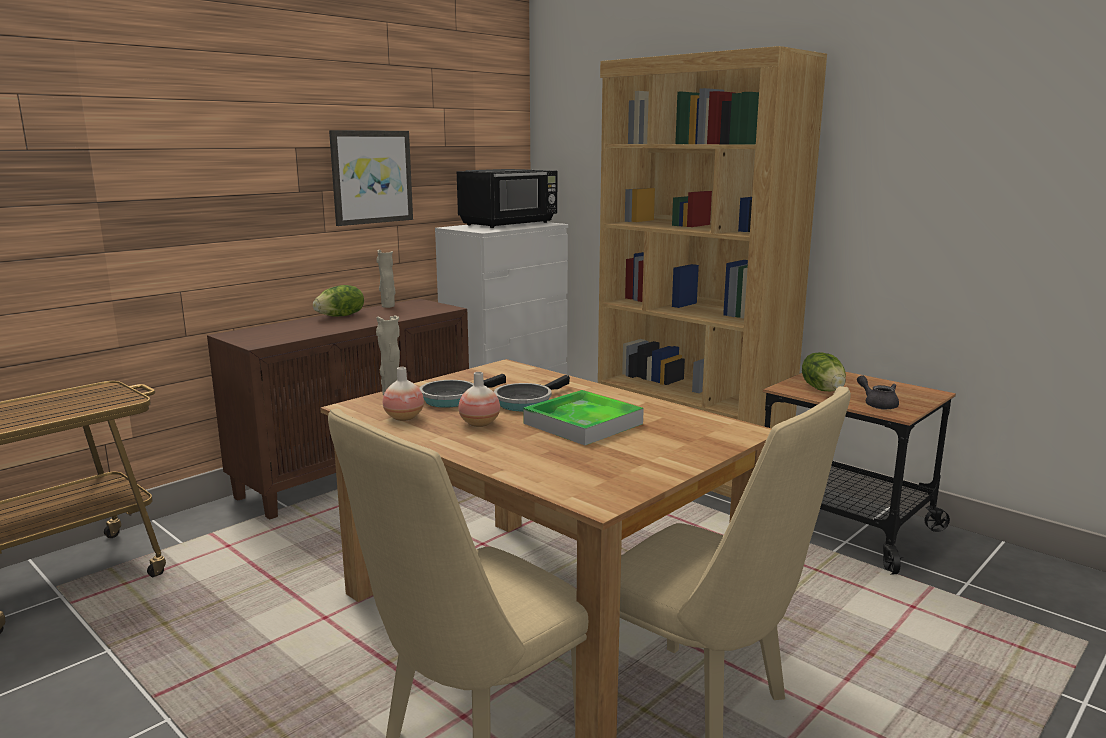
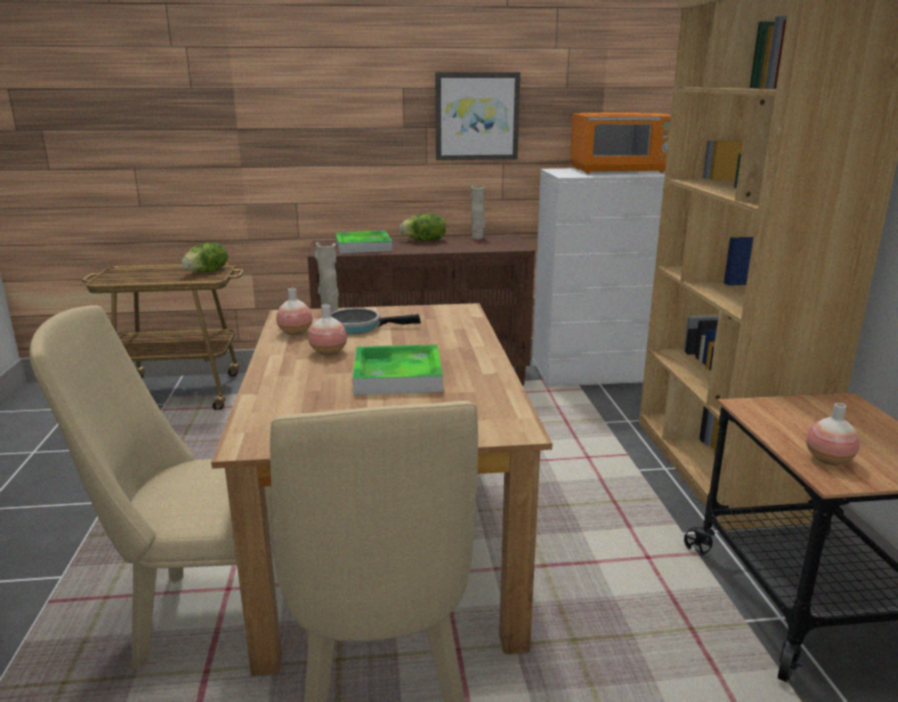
camera: 40 degrees right, 5 degrees up
black microwave [457,169,557,228] -> orange microwave [570,112,671,173]
frying pan [494,375,570,411] -> none
lettuce [802,352,846,391] -> lettuce moved to [181,242,228,273]
grey teapot [857,375,899,410] -> vase [806,403,860,465]
none -> tray [335,230,392,254]

